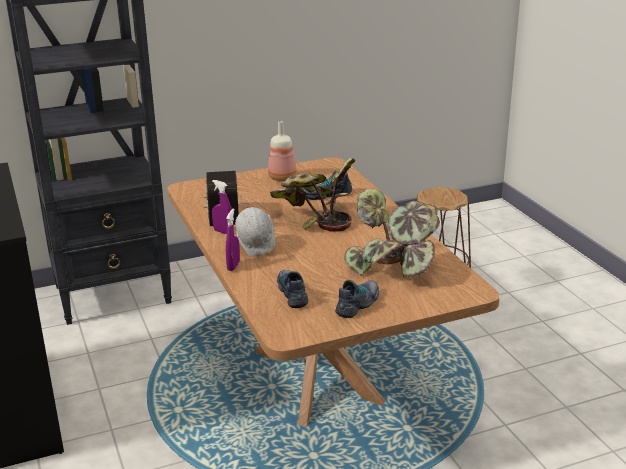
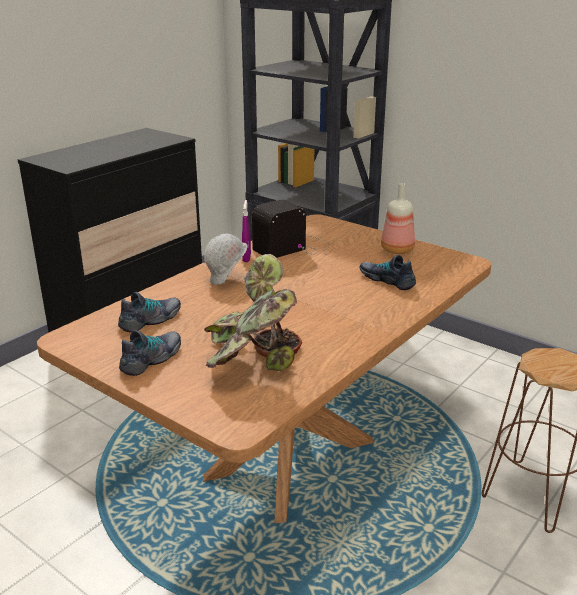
camera: 60 degrees right, 0 degrees up
purple spray bottle [226,208,240,271] -> none
potted plant [269,158,355,232] -> none
shoe [335,280,379,318] -> shoe turned 60 degrees counterclockwise [119,330,181,376]

